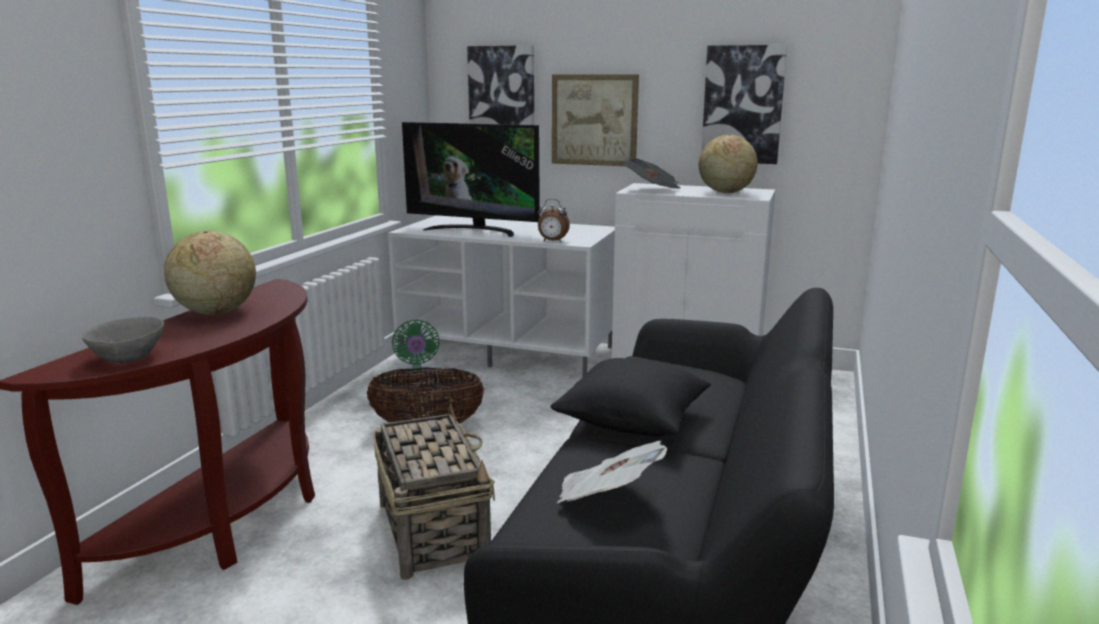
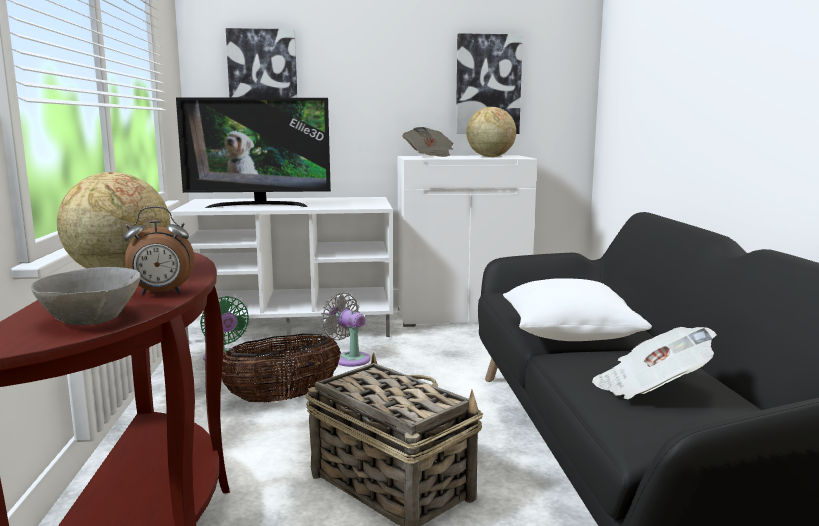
camera: 25 degrees left, 5 degrees down
alarm clock [538,199,570,242] -> alarm clock moved to [123,206,195,296]
black pillow [551,358,711,436] -> white pillow [503,278,652,341]
picture [552,74,639,166] -> none
none -> grey fan [320,293,370,367]

